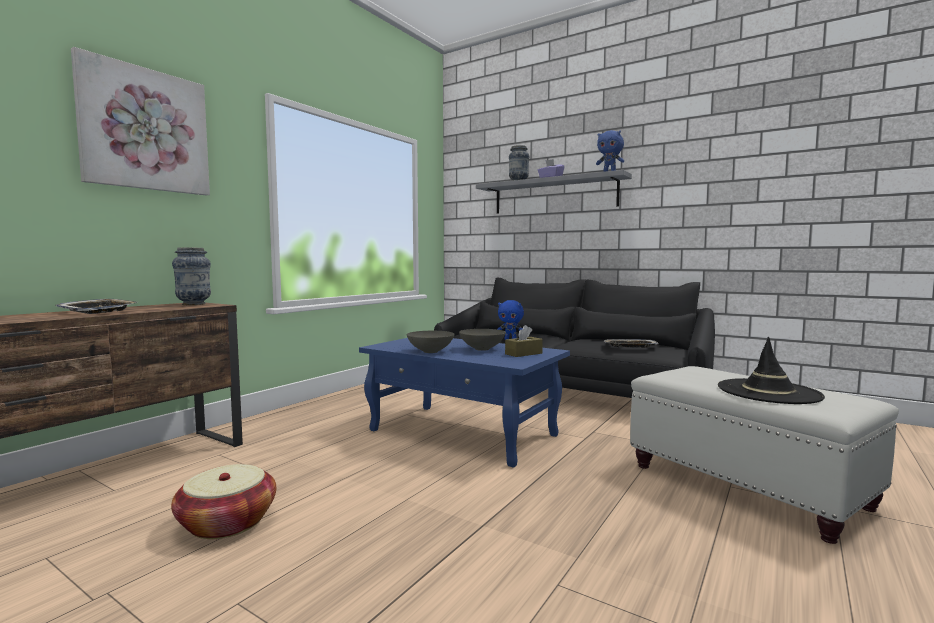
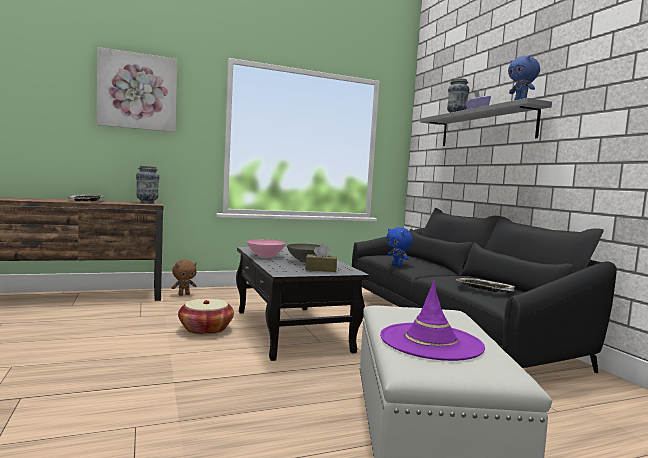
camera: 35 degrees right, 0 degrees up
basket [171,464,276,539] -> basket moved to [178,298,234,335]
blue coffee table [359,338,570,468] -> black coffee table [236,247,370,361]
grey bowl [407,331,455,353] -> pink bowl [247,239,286,258]
black hat [718,337,825,404] -> purple hat [380,281,485,361]
none -> brown plush toy [172,260,197,296]

